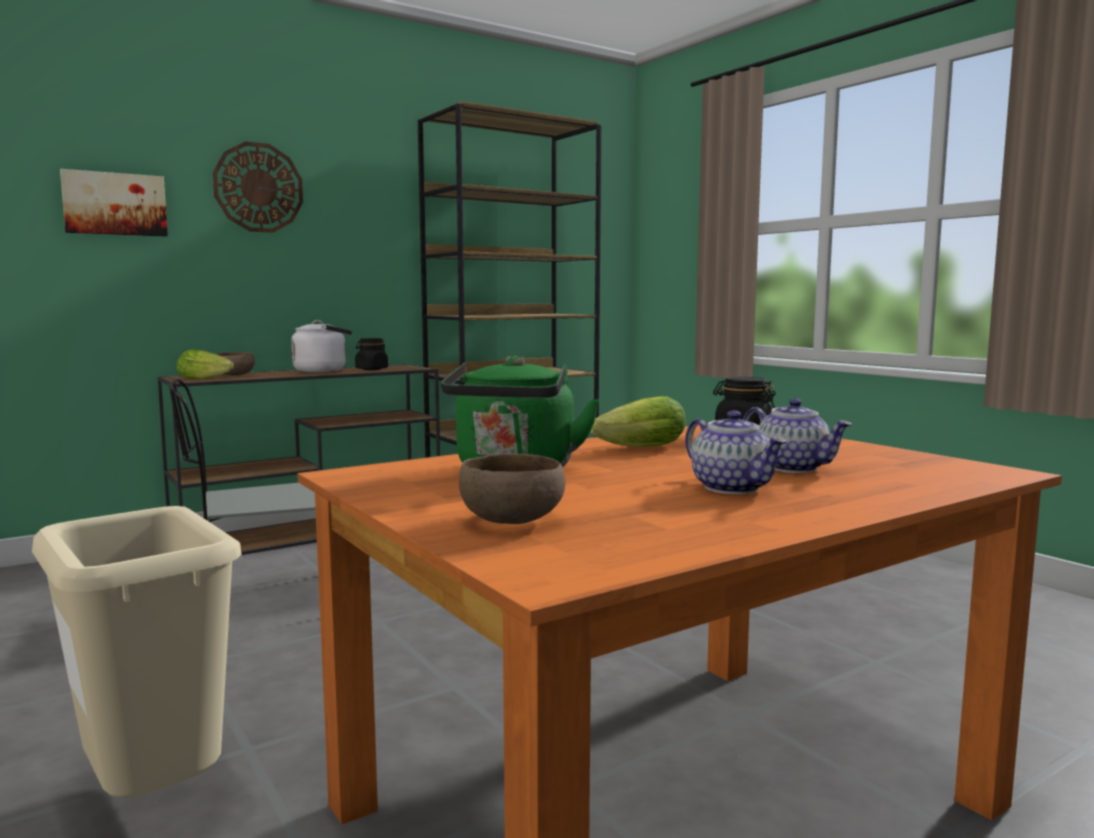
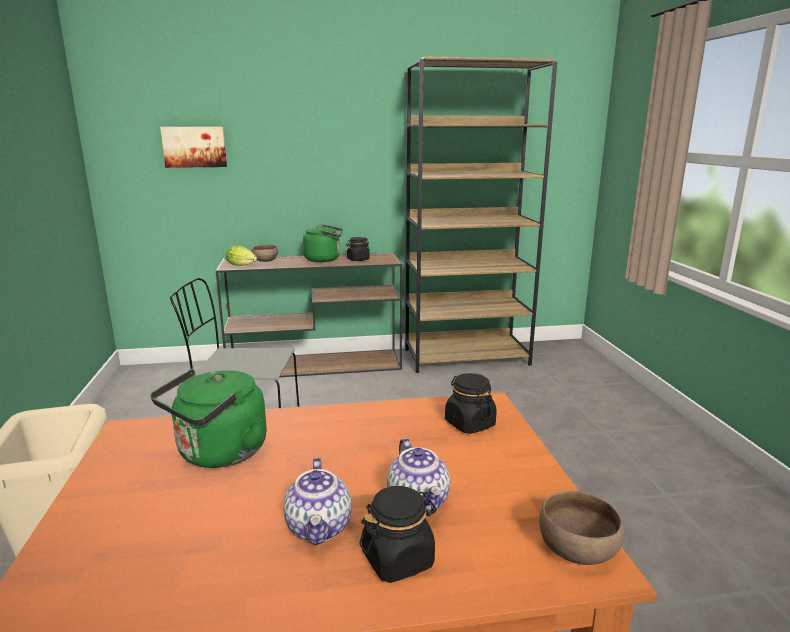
camera: 25 degrees right, 10 degrees up
wall clock [213,141,303,233] -> none
white kettle [291,320,352,373] -> green kettle [303,224,343,262]
brown bowl [459,454,565,524] -> brown bowl moved to [539,491,624,565]
lettuce [590,396,685,447] -> none
none -> black jar [359,486,437,583]

